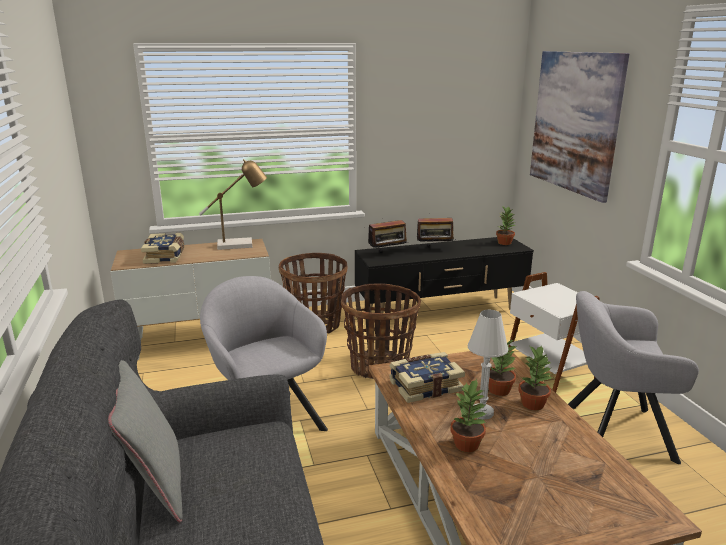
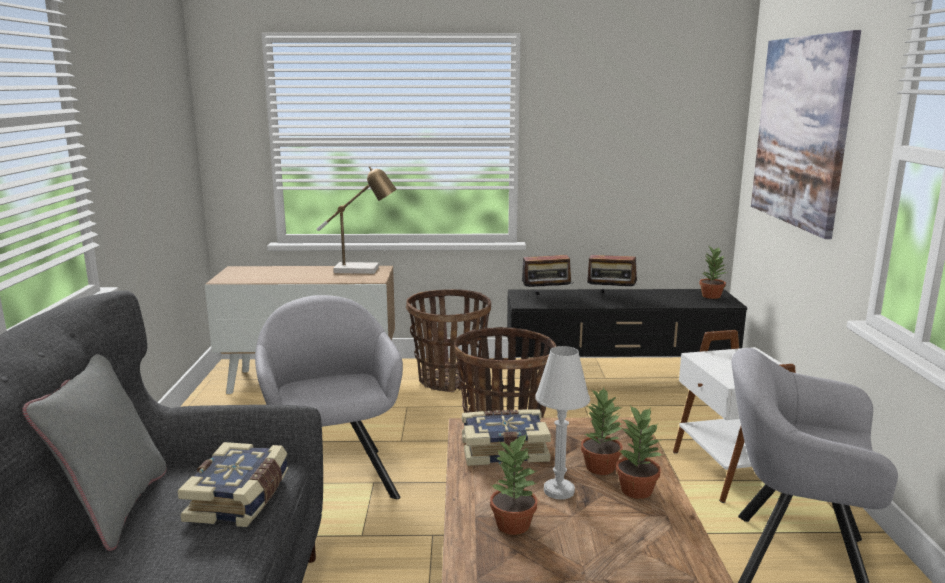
camera: 15 degrees right, 5 degrees down
book [141,233,185,264] -> book moved to [178,442,288,527]

